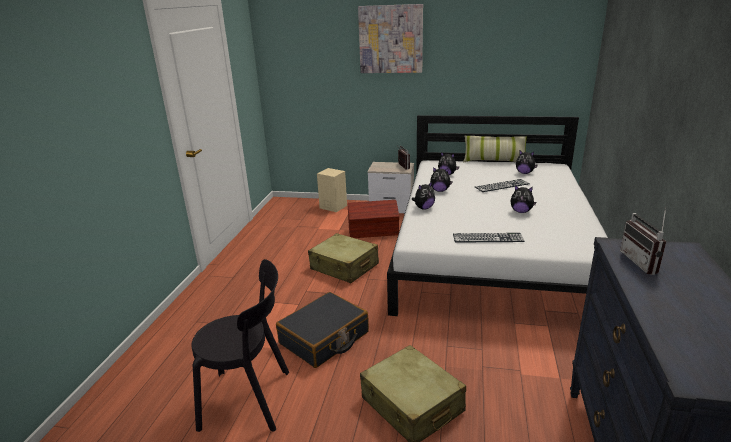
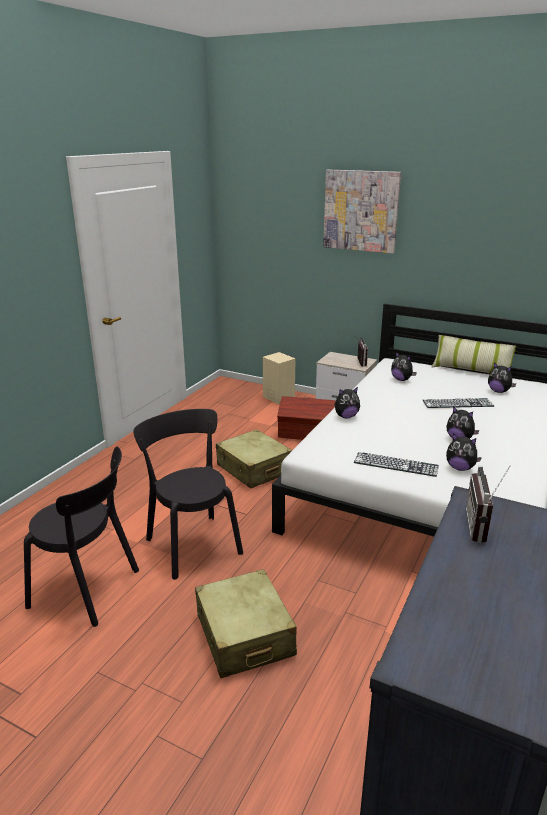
camera: 15 degrees right, 0 degrees up
black suitcase [276,292,369,368] -> black chair [133,409,243,580]
plush toy [430,167,453,192] -> plush toy moved to [446,433,482,471]

